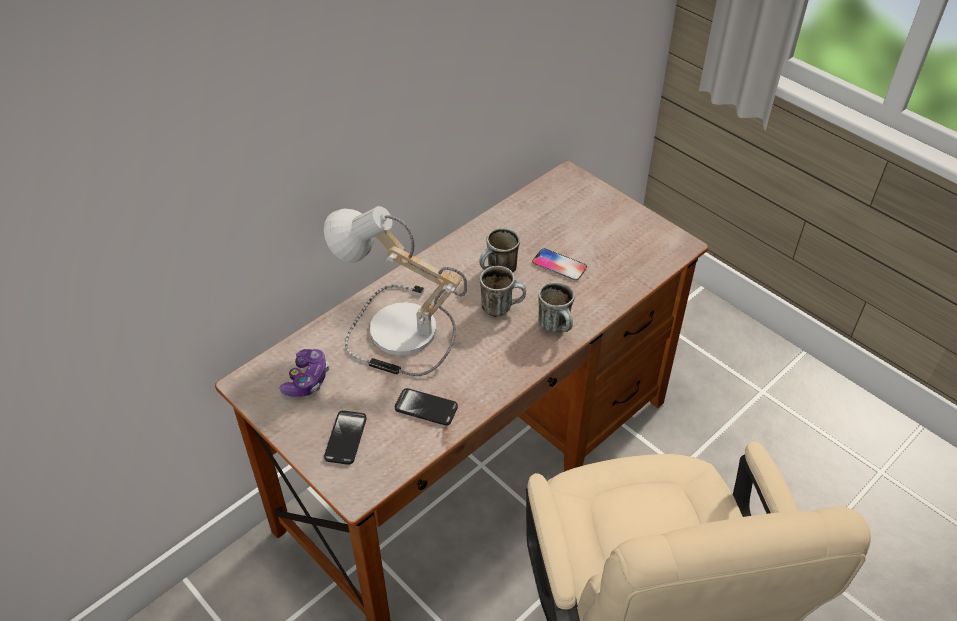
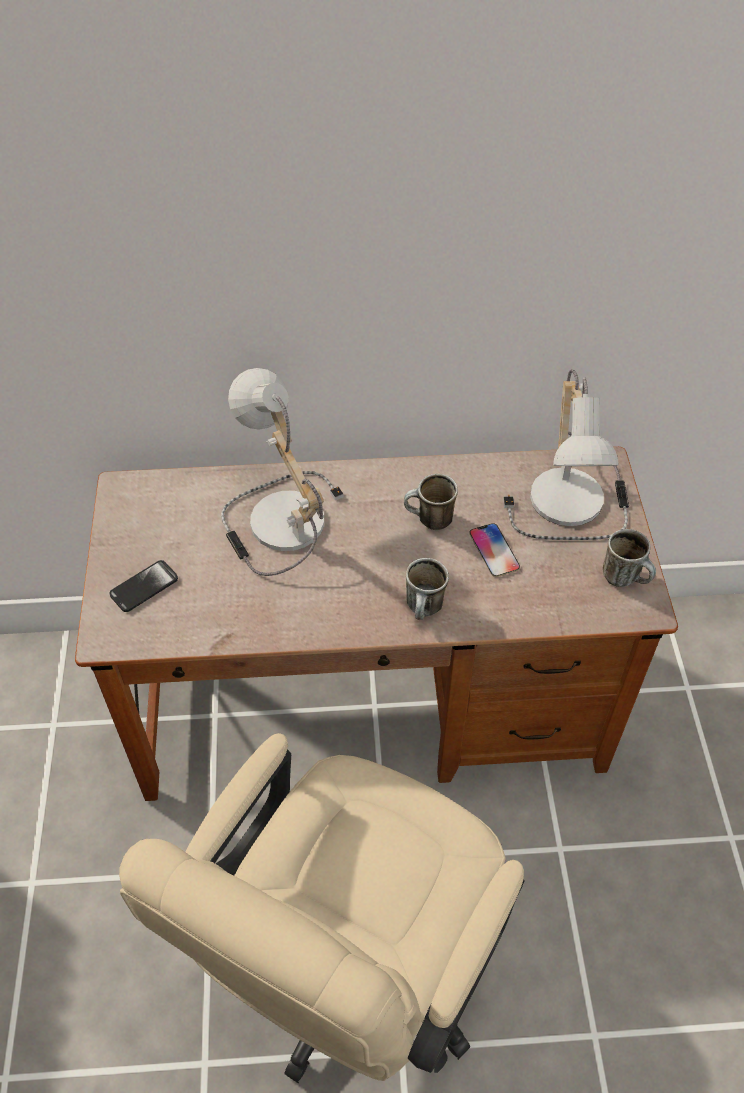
camera: 40 degrees right, 5 degrees up
game controller [280,349,329,397] -> none
phone [395,388,458,425] -> none
mug [480,266,526,317] -> mug moved to [603,529,656,587]
none -> table lamp [503,369,629,540]

